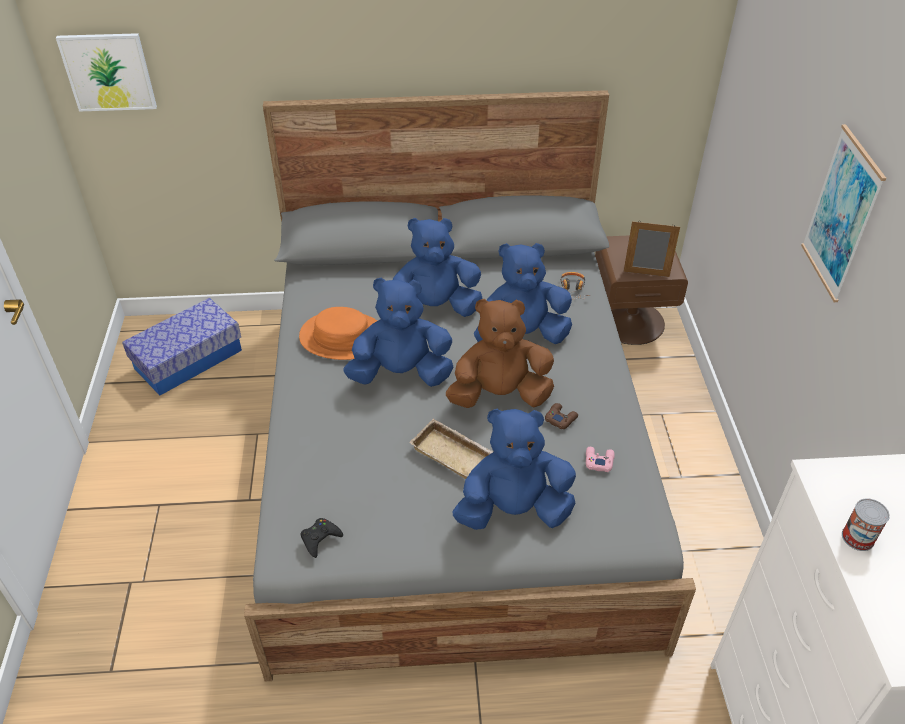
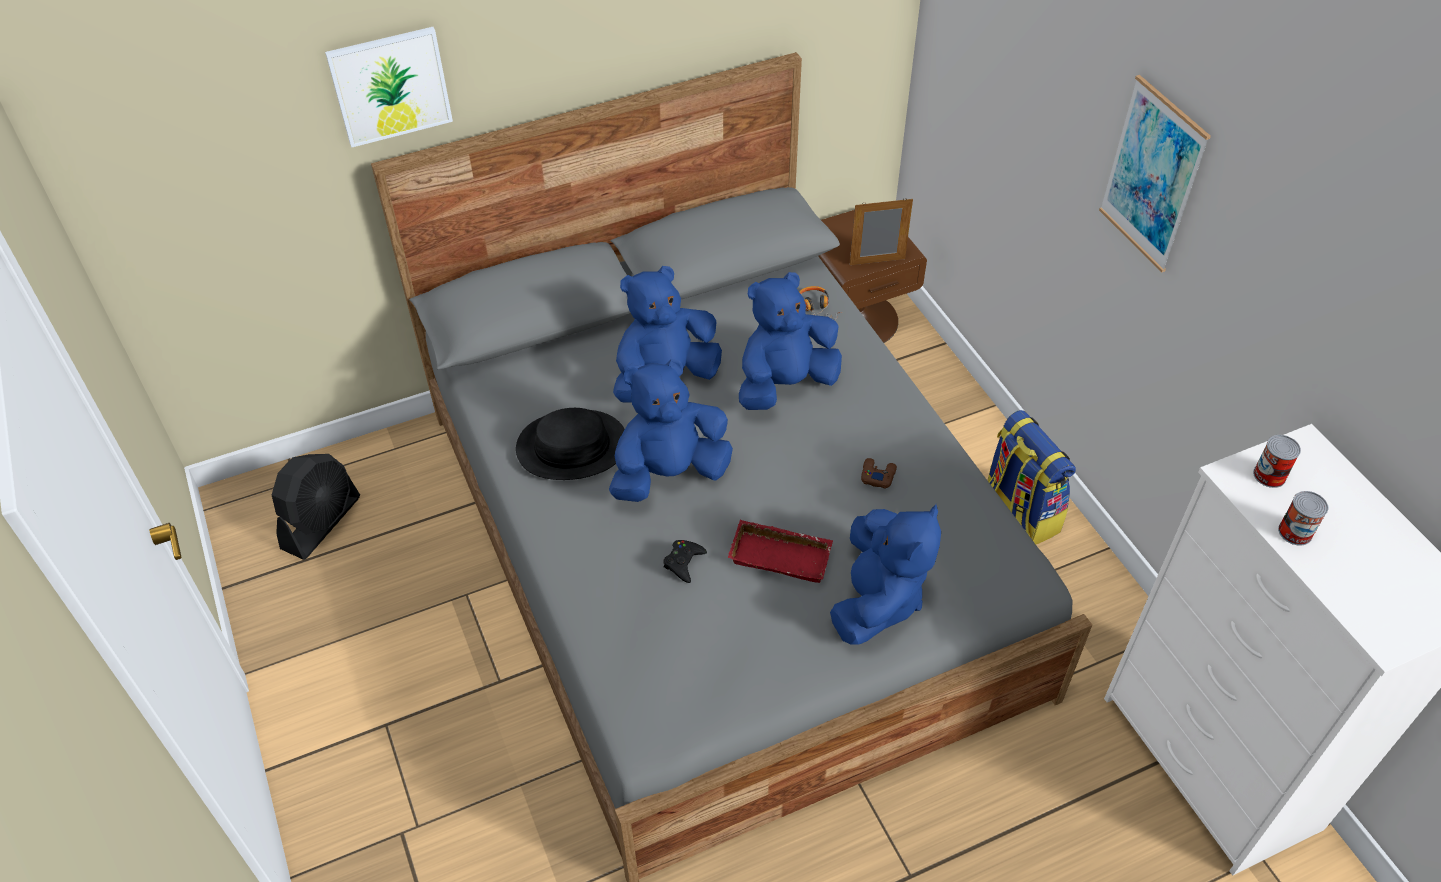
camera: 20 degrees left, 5 degrees up
picture [56,33,157,112] -> picture moved to [325,27,453,148]
storage box [122,298,242,396] -> black fan [272,454,360,560]
orange hat [299,307,377,360] -> black hat [516,408,625,480]
black game controller [300,518,343,558] -> black game controller moved to [663,540,707,583]
beige tray [409,419,493,479] -> red tray [728,520,833,583]
brown plush toy [446,299,554,408] -> none
blue plush toy [453,409,576,530] -> blue plush toy turned 135 degrees clockwise [830,504,941,645]
pink game controller [586,447,615,472] -> none
none -> backpack [988,410,1076,544]
none -> can [1253,435,1301,488]

